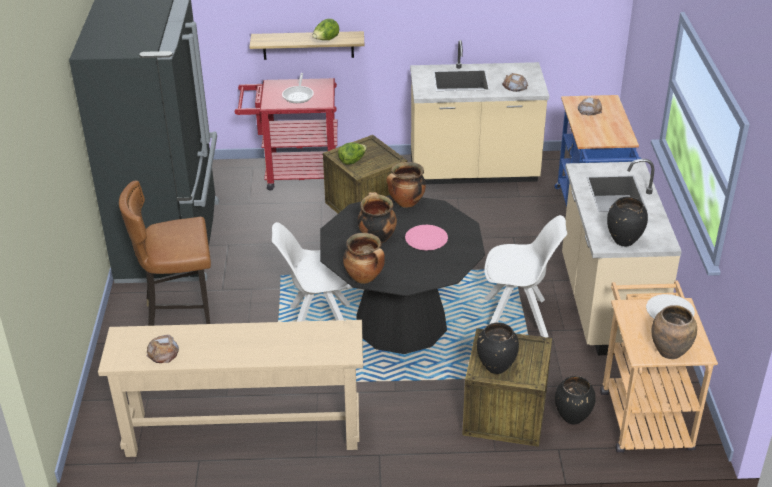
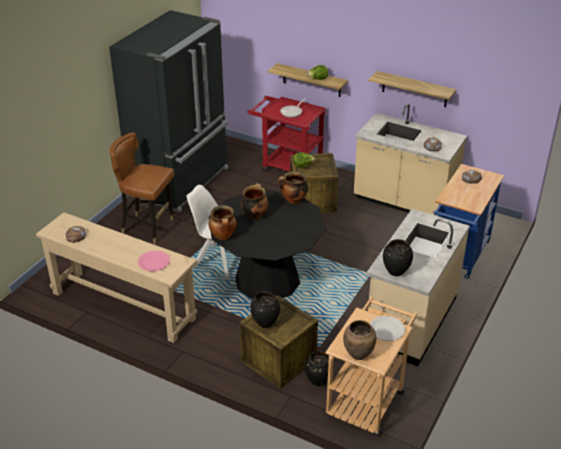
camera: 30 degrees right, 0 degrees up
pink plate [405,225,448,251] -> pink plate moved to [138,251,170,271]
white chair [484,215,567,338] -> none
none -> shelf [368,71,456,107]

